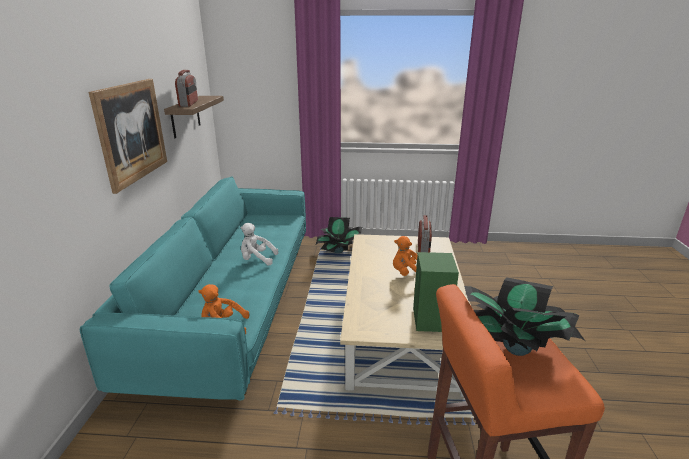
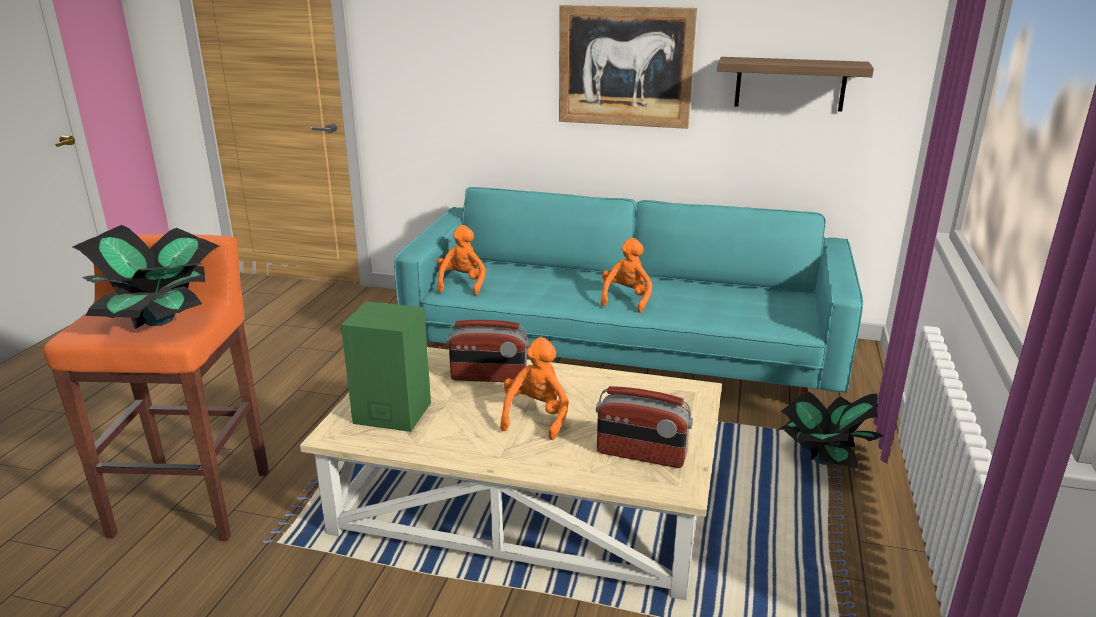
camera: 100 degrees right, 0 degrees up
radio [175,70,198,107] -> radio moved to [447,320,529,382]
white plush toy [240,223,278,266] -> orange plush toy [601,238,652,313]

